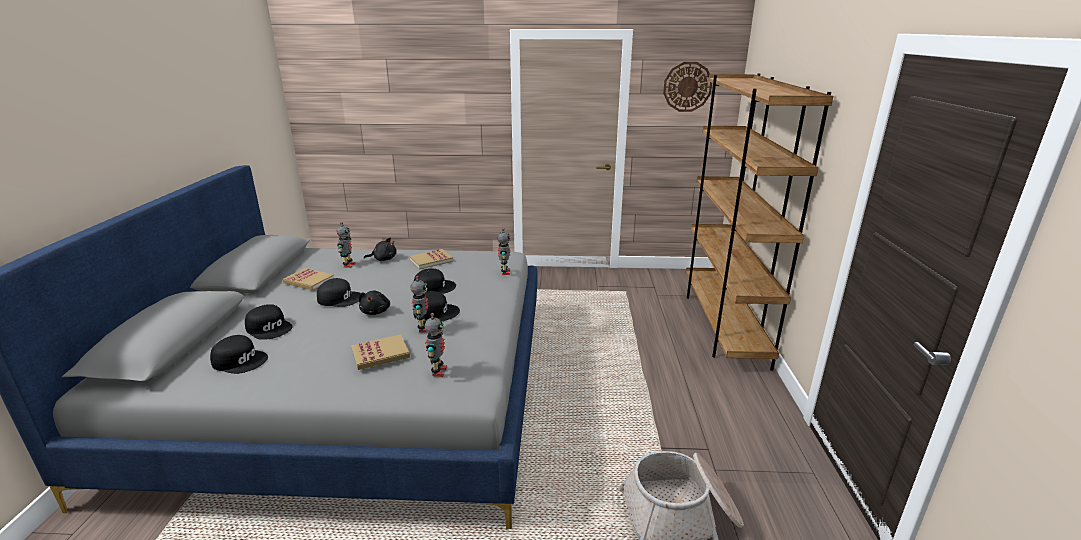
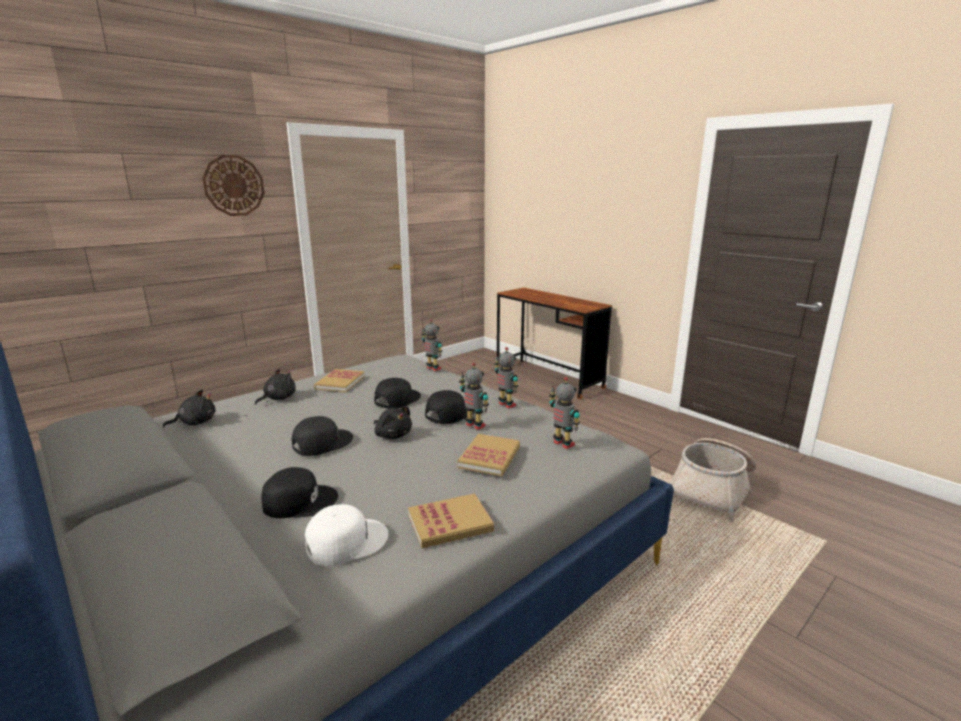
camera: 45 degrees left, 5 degrees down
black cap [210,335,268,374] -> white cap [305,504,388,566]
book [283,268,334,291] -> book moved to [408,494,494,548]
toy robot [337,222,355,268] -> toy robot moved to [494,347,518,408]
wall clock [663,62,712,112] -> wall clock moved to [202,155,265,216]
brown bookcase [686,74,833,371] -> brown desk [497,288,612,400]
none -> black plush toy [163,390,216,428]

